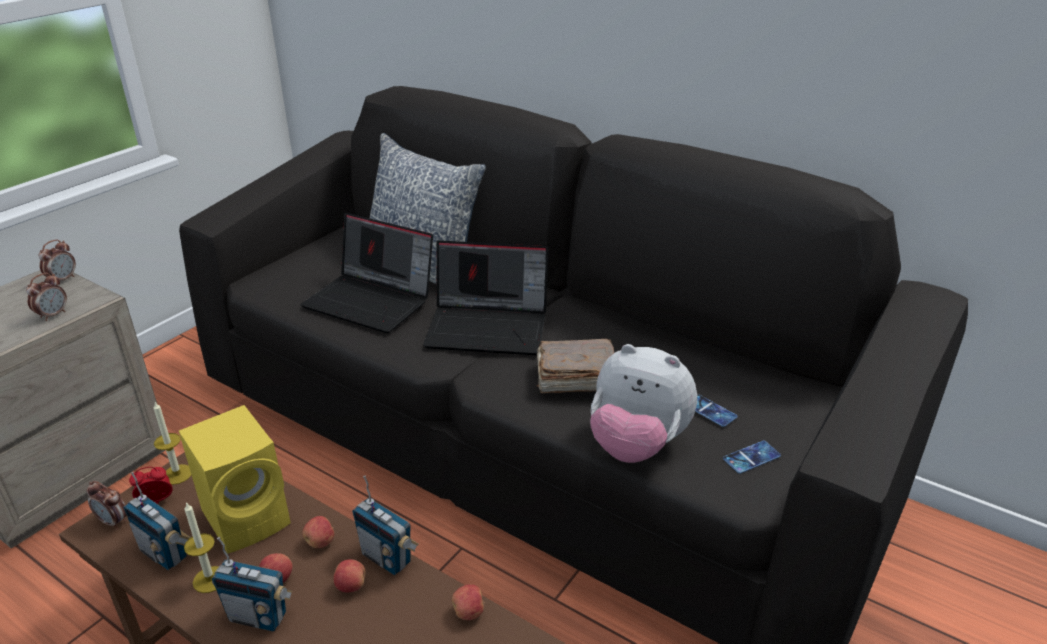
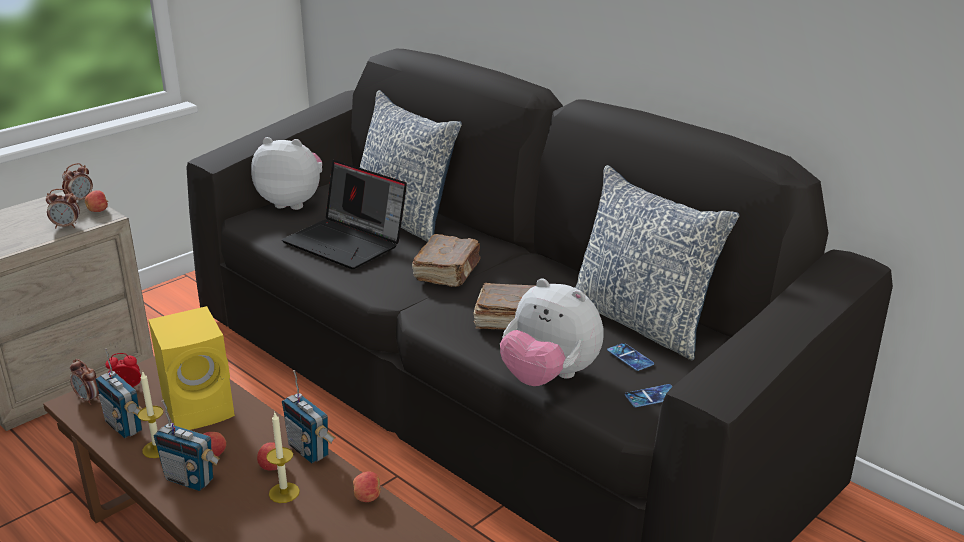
camera: 10 degrees right, 5 degrees down
alarm clock [26,273,67,321] -> alarm clock turned 45 degrees clockwise [46,189,80,228]
candle [154,402,191,485] -> candle moved to [266,413,300,503]
apple [302,516,334,548] -> apple moved to [85,190,108,212]
laptop [423,240,548,355] -> brown book [412,234,481,287]
none -> plush toy [251,137,322,210]
none -> pillow [574,165,739,360]

